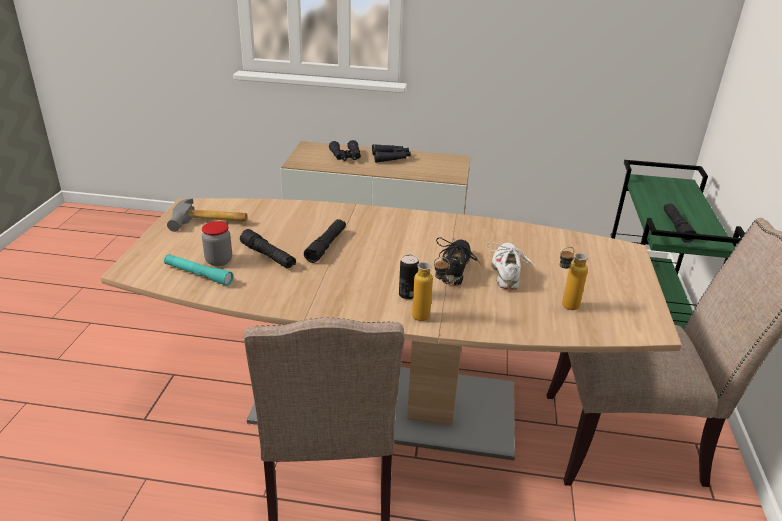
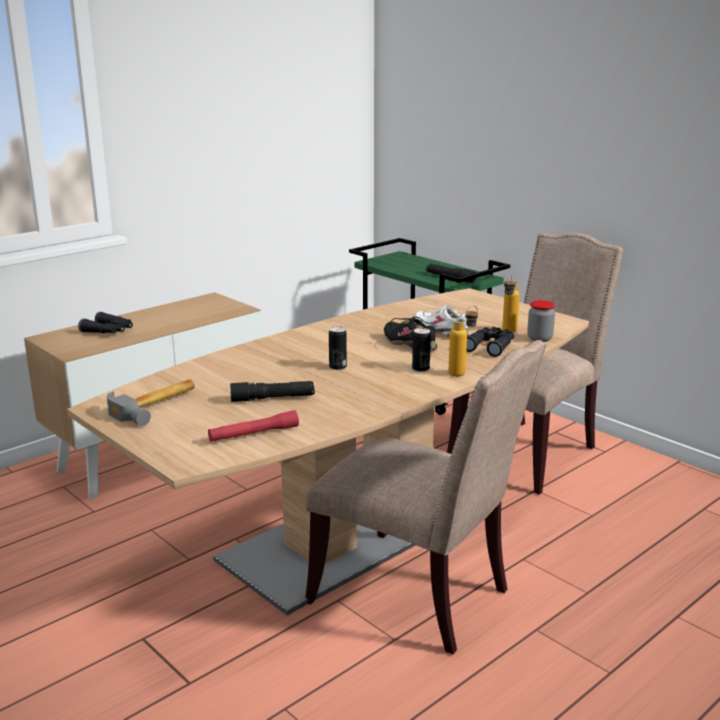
camera: 50 degrees left, 10 degrees down
turquoise flashlight [164,254,233,286] -> red flashlight [208,410,299,442]
jar [202,221,232,266] -> jar moved to [527,300,555,342]
black flashlight [304,219,346,263] -> none
black binoculars [372,144,411,163] -> black binoculars moved to [467,327,514,357]
none -> can [329,326,347,370]

